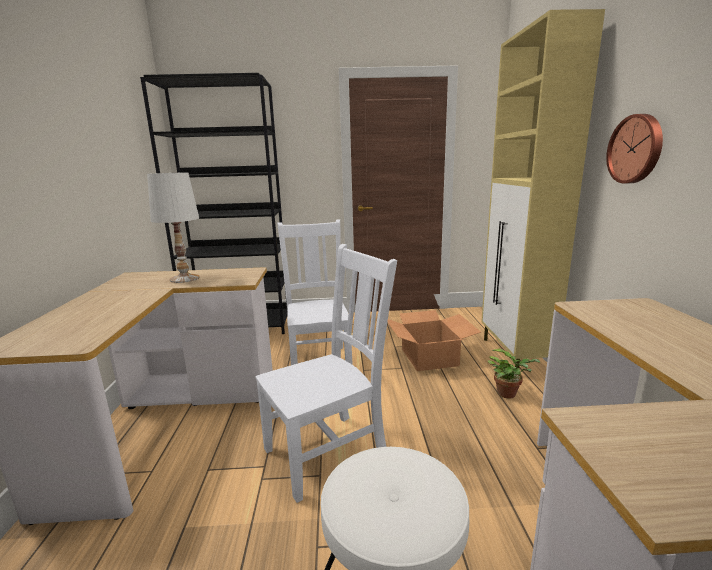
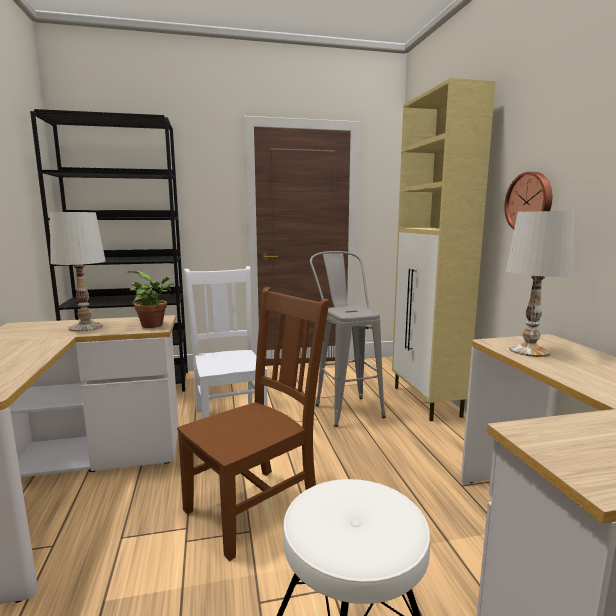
camera: 10 degrees left, 5 degrees down
white chair [255,244,397,503] -> brown chair [177,287,330,561]
cardboard box [388,310,481,371] -> grey stool [310,251,386,427]
potted plant [488,349,540,399] -> potted plant moved to [126,271,174,328]
none -> white table lamp [506,211,574,357]

